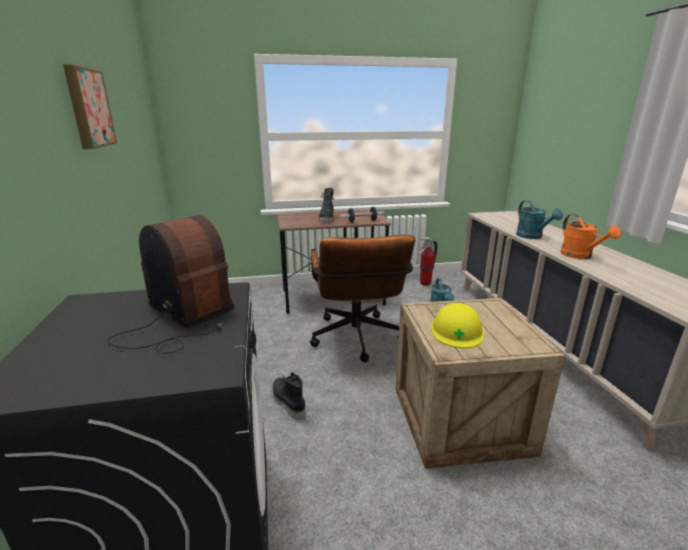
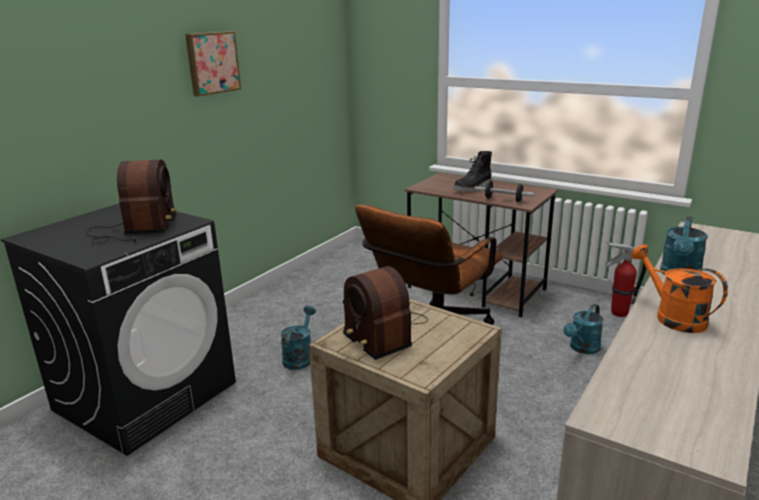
camera: 45 degrees right, 0 degrees up
black boot [272,372,306,420] -> turquoise watering can [281,306,316,370]
yellow hard hat [431,303,484,348] -> radio [343,266,428,360]
orange watering can [560,214,621,259] -> orange watering can turned 120 degrees clockwise [631,244,728,333]

